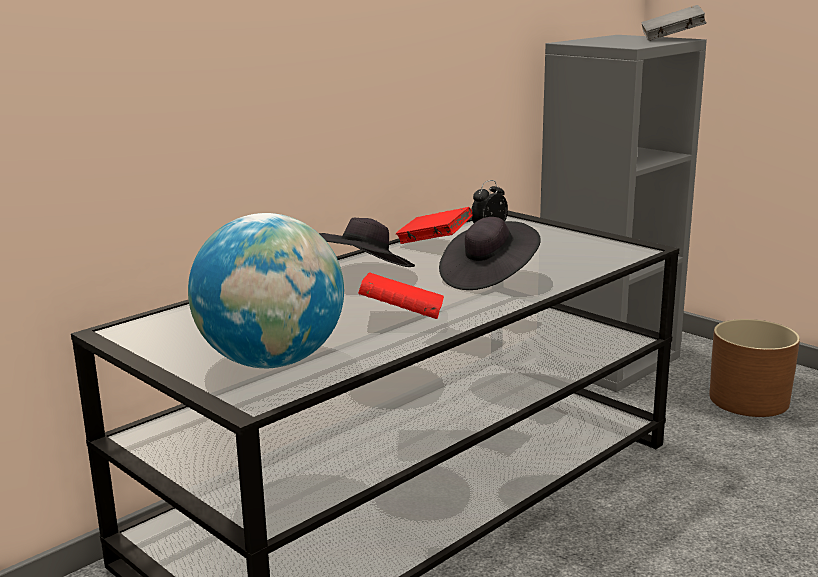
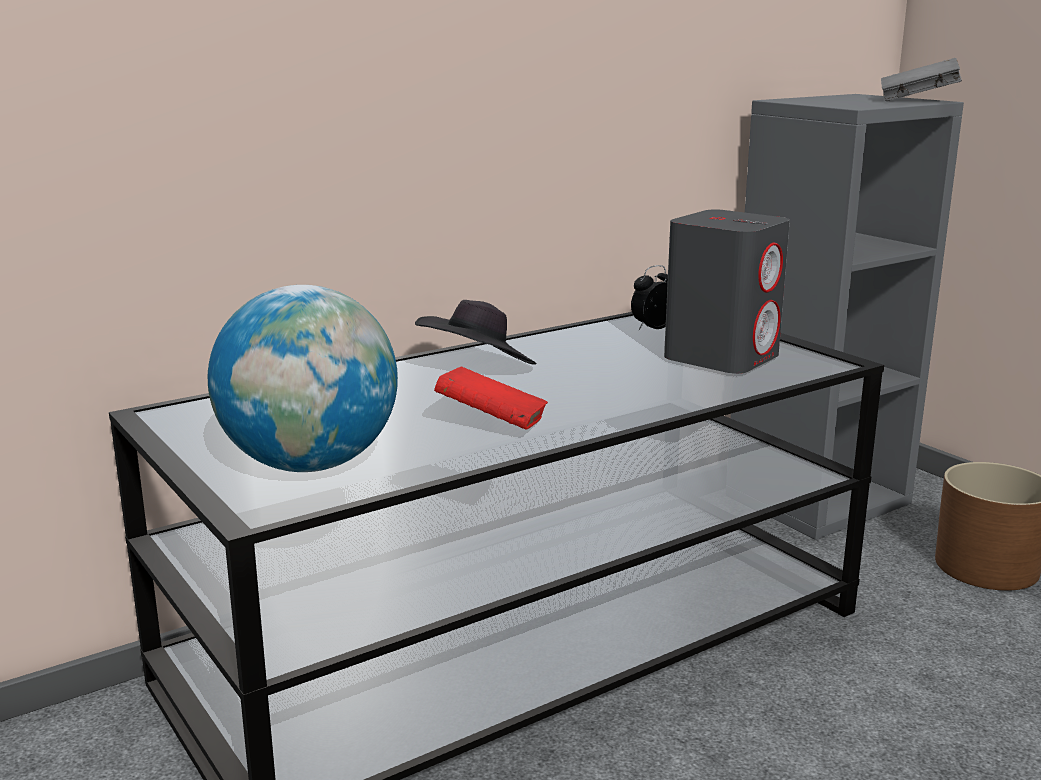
camera: 10 degrees right, 0 degrees up
red book [396,207,473,244] -> none
black hat [439,217,541,290] -> none
none -> grey speaker [664,209,790,374]

